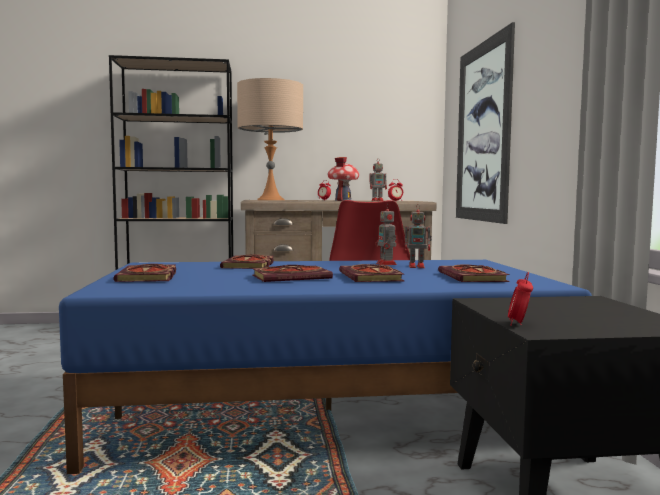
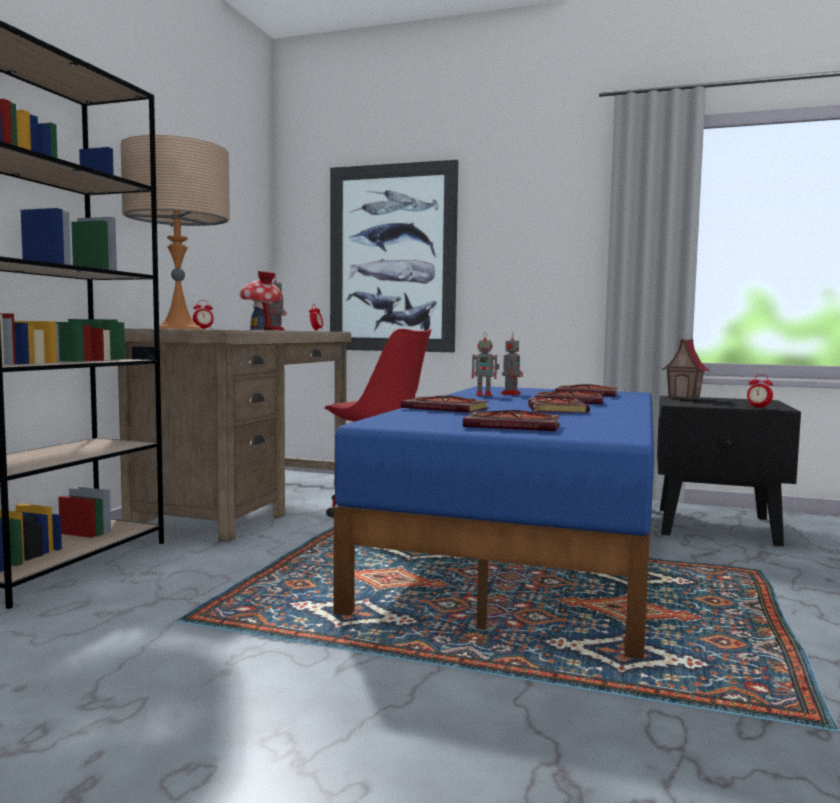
camera: 65 degrees left, 0 degrees up
none -> toy house [662,338,709,400]

